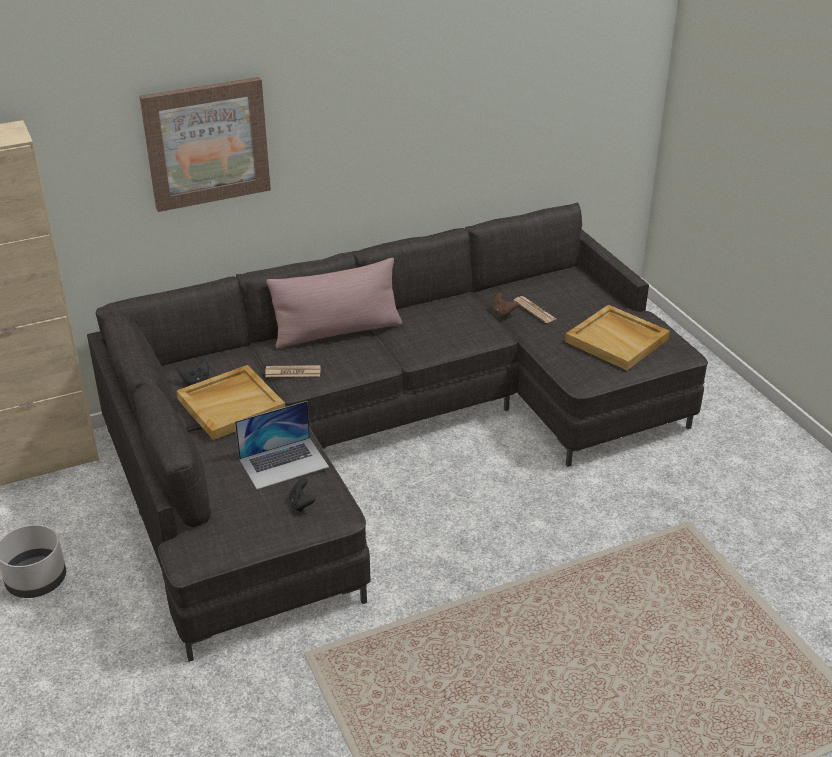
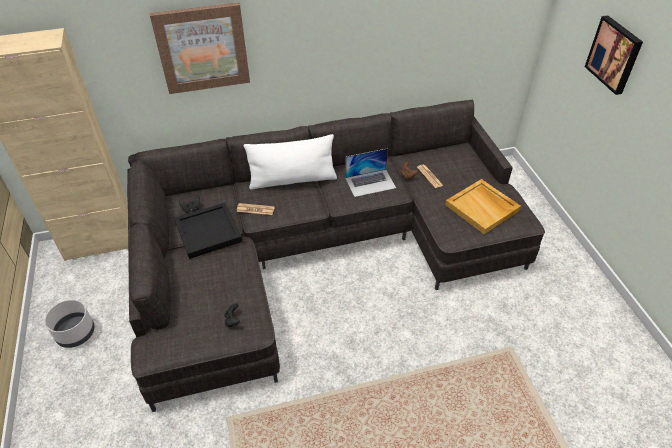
camera: 10 degrees right, 10 degrees up
beige tray [176,365,285,440] -> black tray [174,203,243,259]
laptop [235,401,329,489] -> laptop moved to [345,148,396,197]
pink pillow [266,258,402,348] -> white pillow [244,134,337,189]
none -> picture [585,15,643,95]

